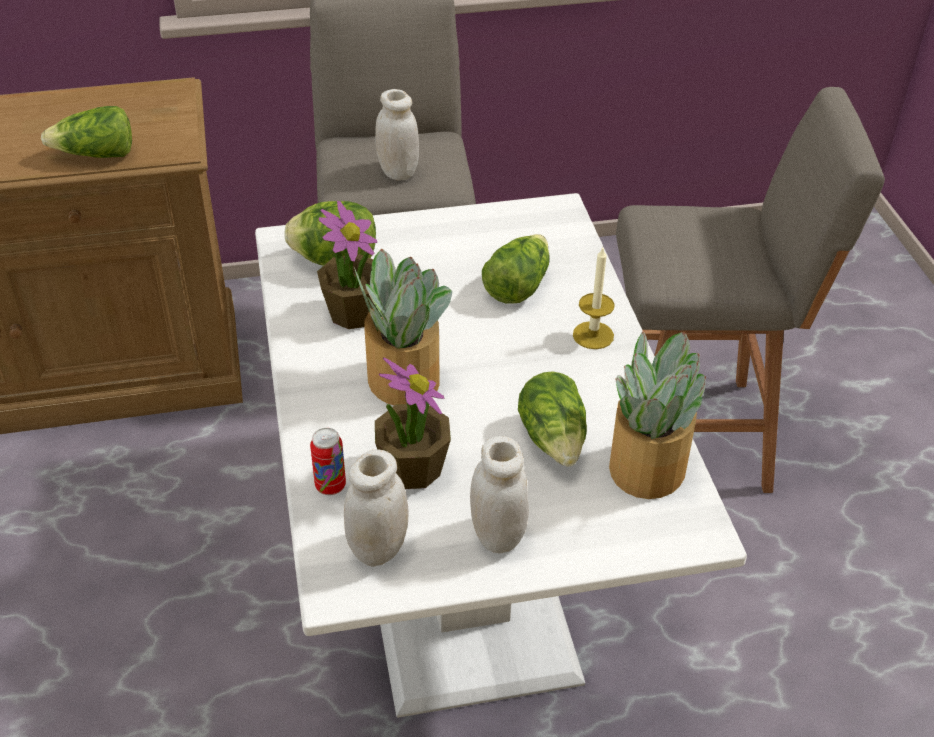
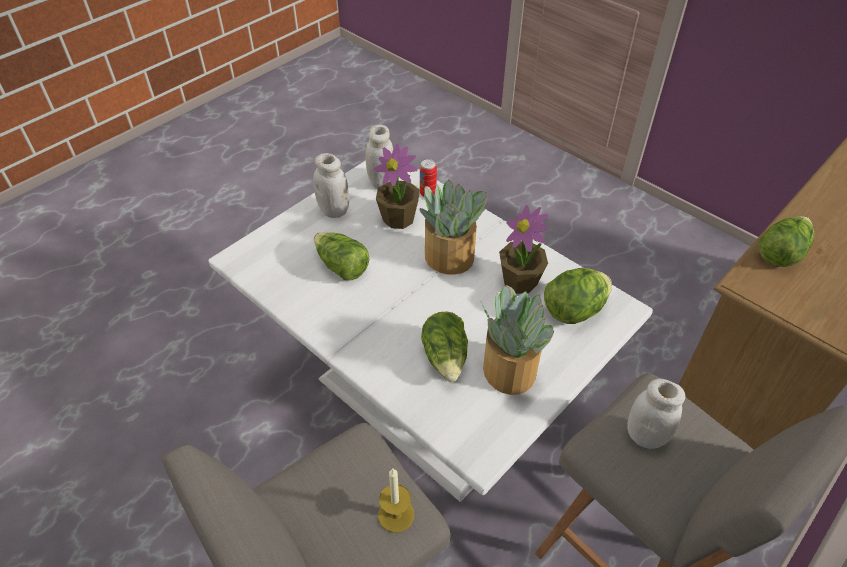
camera: 145 degrees right, 5 degrees up
candle [573,248,615,349] -> candle moved to [378,469,414,533]
potted plant [609,331,706,499] -> potted plant moved to [481,285,554,395]

